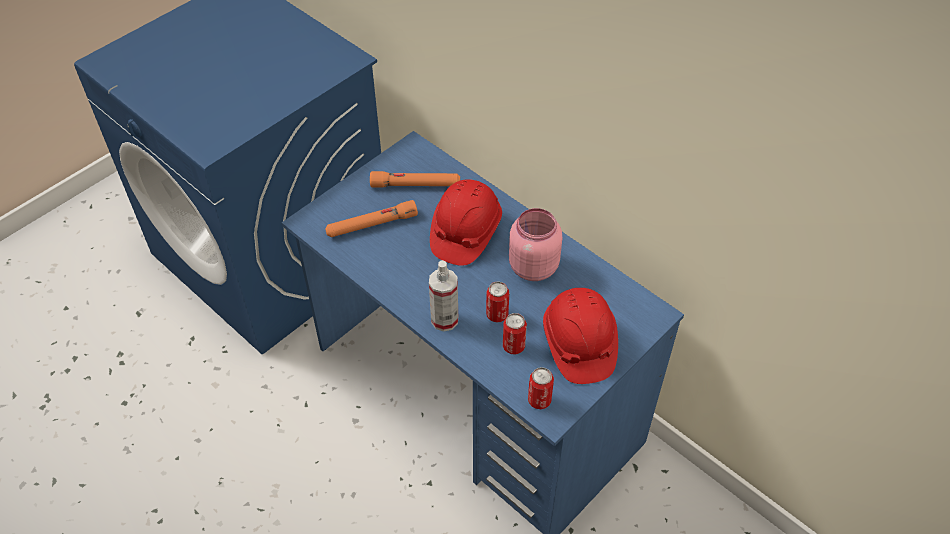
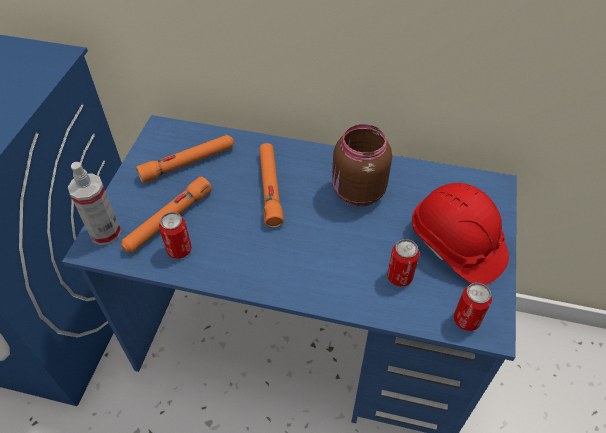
camera: 30 degrees left, 0 degrees up
spray bottle [429,260,458,332] -> spray bottle moved to [68,162,121,245]
red hard hat [430,179,502,266] -> orange flashlight [259,143,284,228]
can [486,281,509,322] -> can moved to [159,212,192,259]
pink jar [509,208,562,281] -> brown jar [332,124,392,207]

